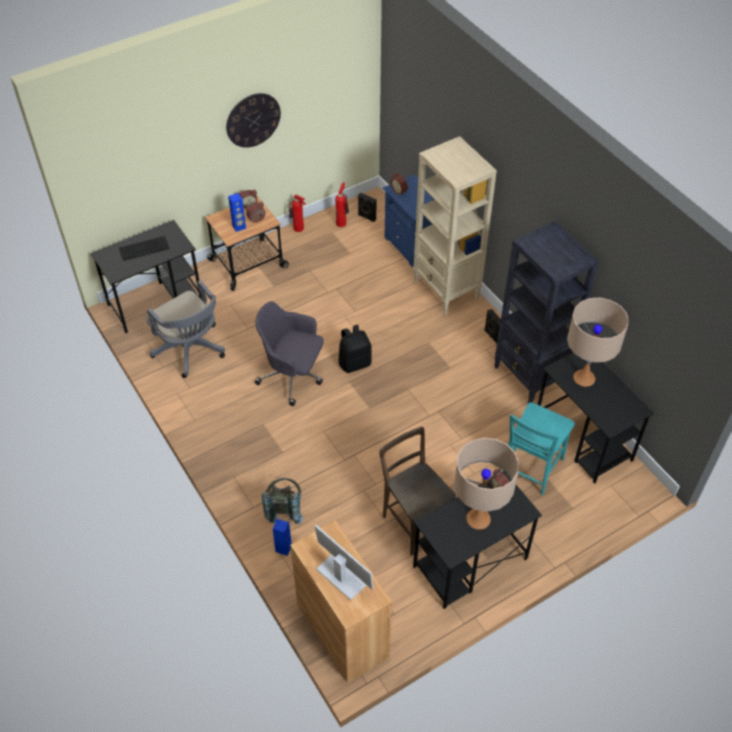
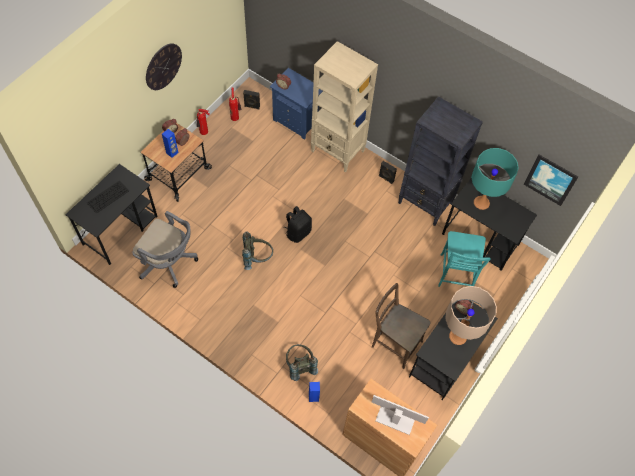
camera: 25 degrees left, 10 degrees up
grey office chair [255,301,324,406] -> grey backpack [242,232,273,270]
beige table lamp [567,298,629,387] -> turquoise table lamp [471,148,519,210]
none -> picture [524,155,578,206]

